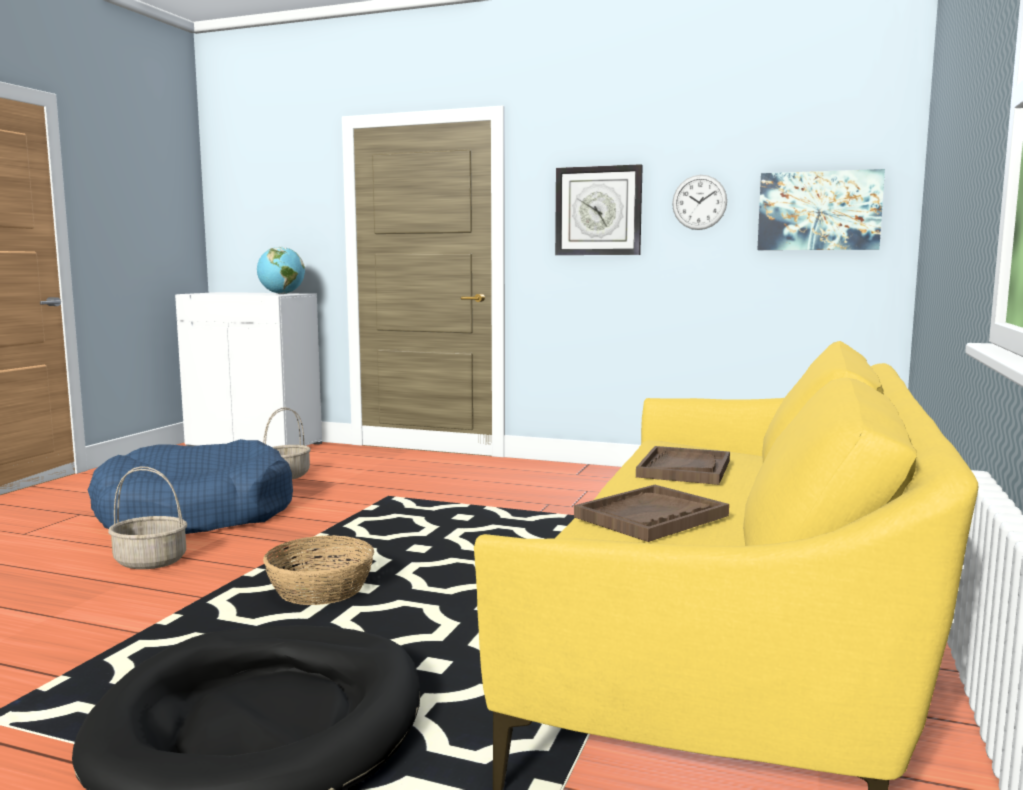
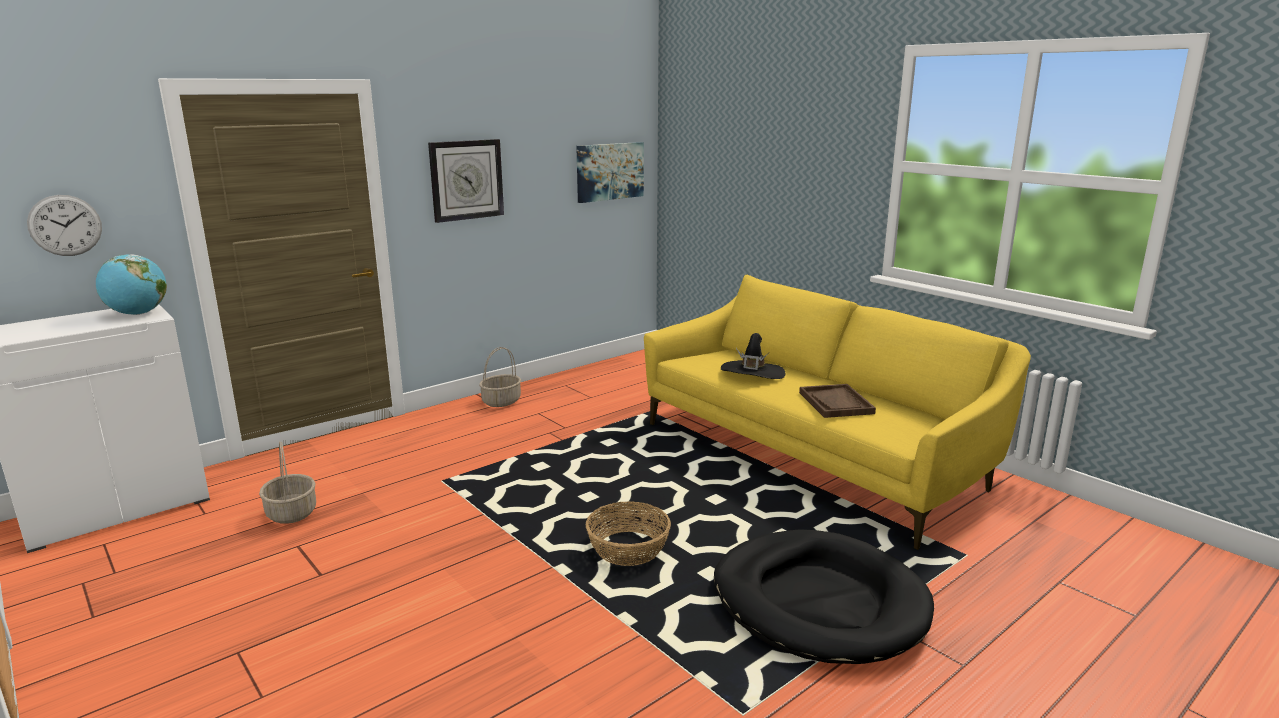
camera: 60 degrees left, 10 degrees up
blue dog bed [88,439,293,534] -> none
basket [108,466,187,569] -> basket moved to [479,347,521,407]
brown tray [636,446,730,485] -> black hat [721,333,785,379]
wall clock [672,175,727,230] -> wall clock moved to [27,195,102,256]

